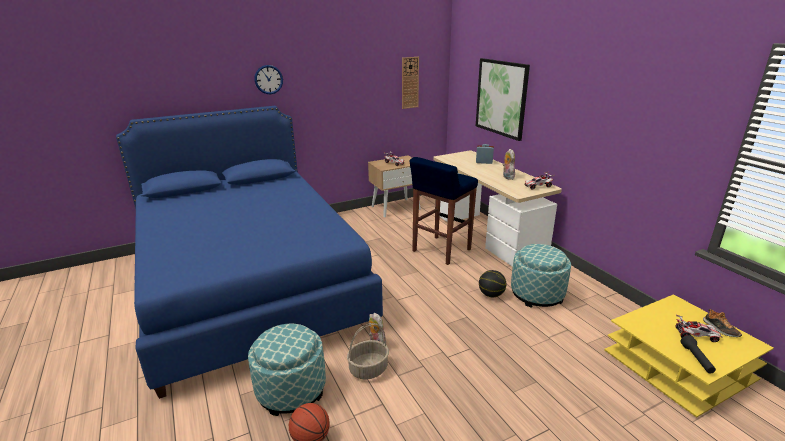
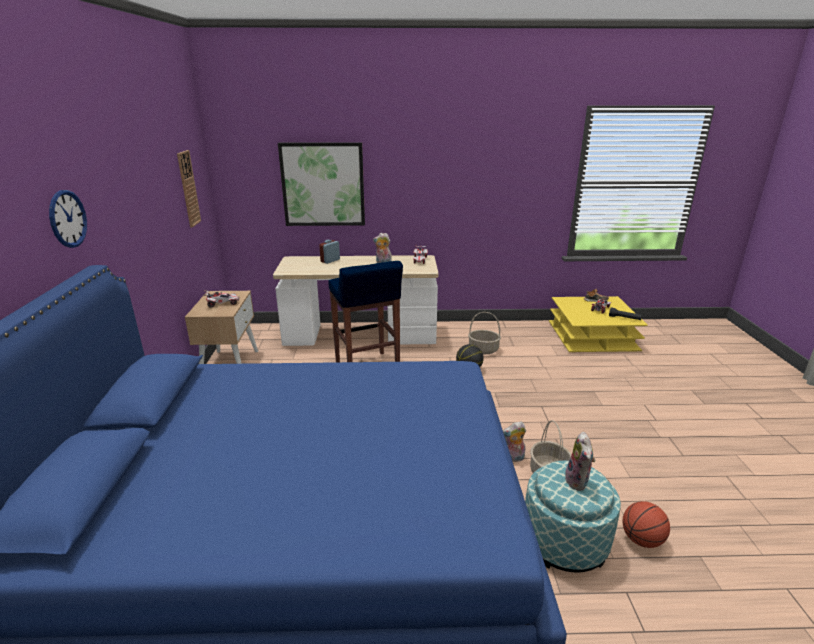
camera: 65 degrees left, 0 degrees up
ottoman [511,244,571,308] -> basket [468,312,501,354]
none -> plush toy [565,432,596,491]

